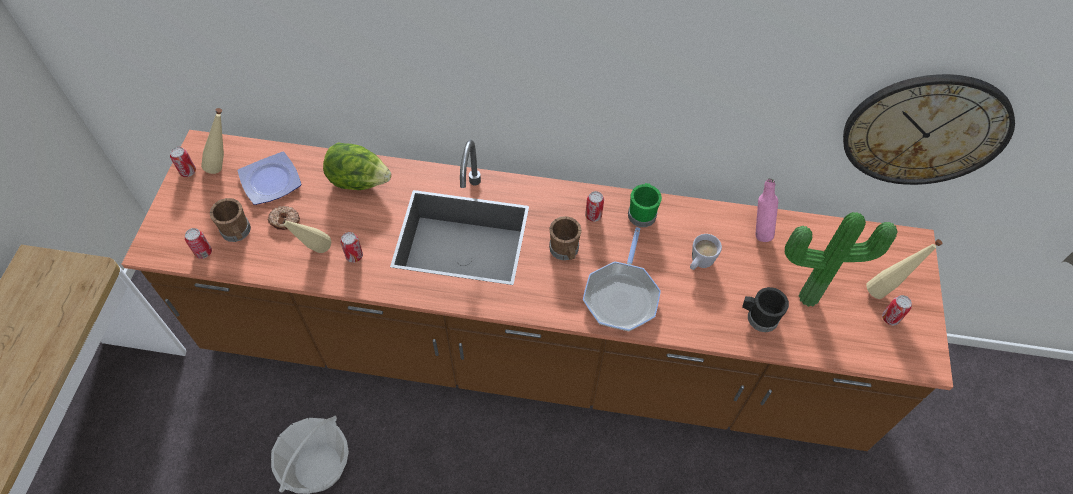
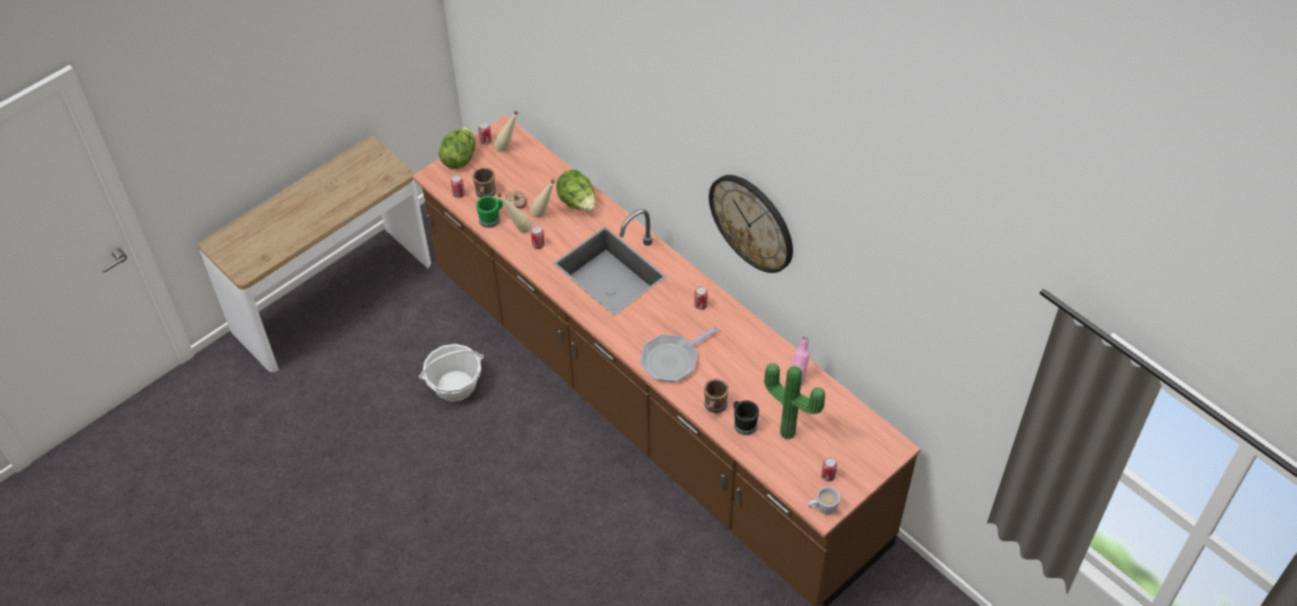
camera: 40 degrees right, 5 degrees down
plate [237,152,302,205] -> none
brown mug [549,216,582,260] -> brown mug moved to [704,379,729,413]
green mug [628,183,662,227] -> green mug moved to [476,196,503,228]
white mug [690,234,722,270] -> white mug moved to [808,487,840,515]
wall clock [843,74,1015,185] -> wall clock moved to [709,175,793,273]
beige bottle [866,239,943,299] -> beige bottle moved to [530,179,555,218]
none -> lettuce [438,127,475,169]

